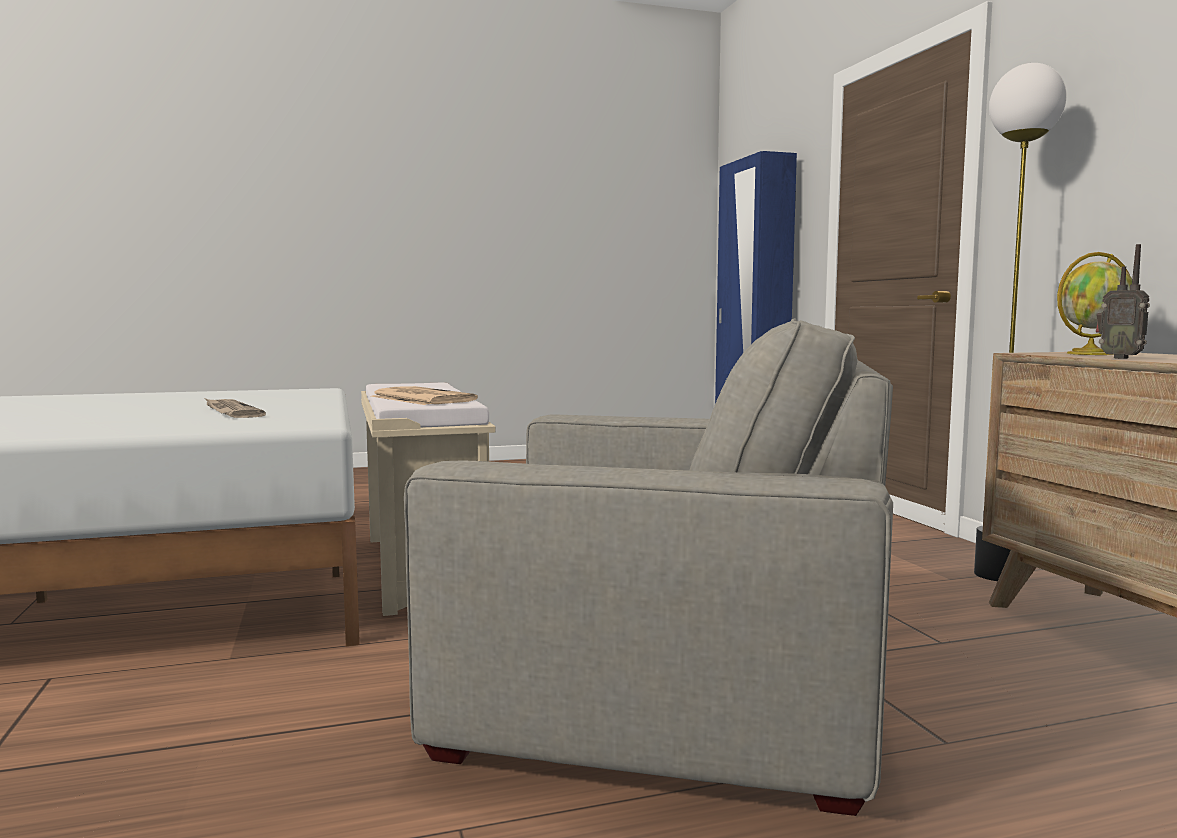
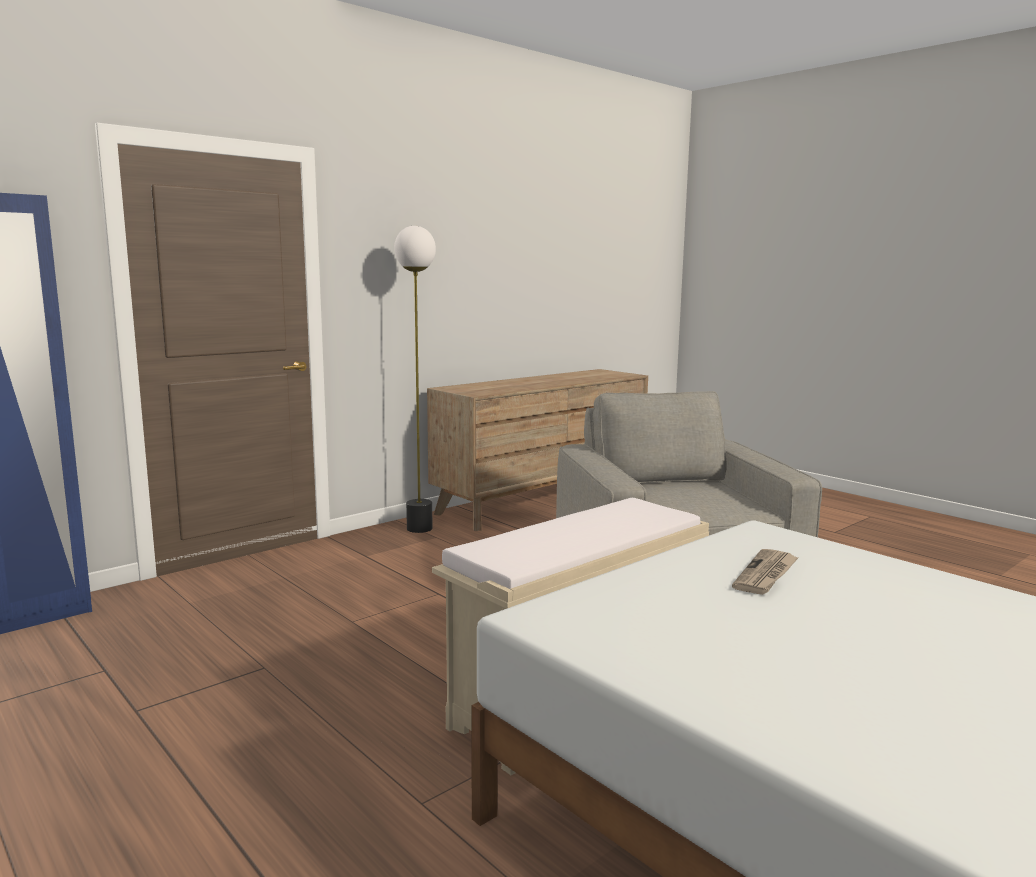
camera: 115 degrees left, 5 degrees up
newspaper [371,386,478,405] -> none
globe [1057,252,1132,355] -> none
radio [1096,244,1150,359] -> none

